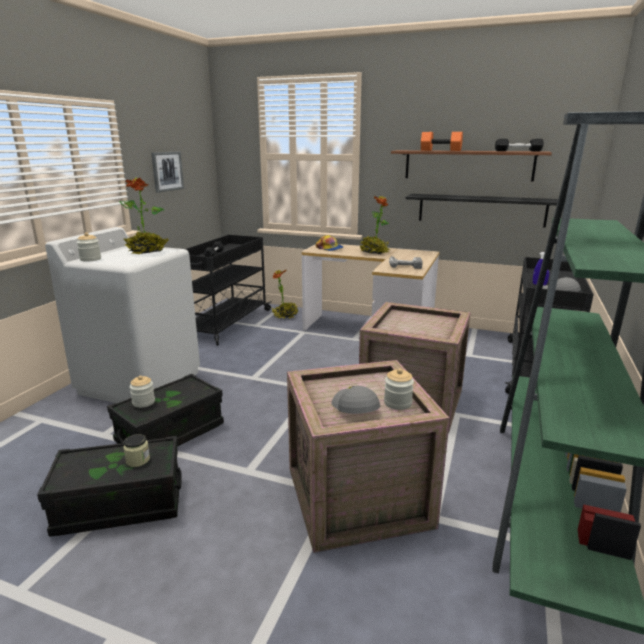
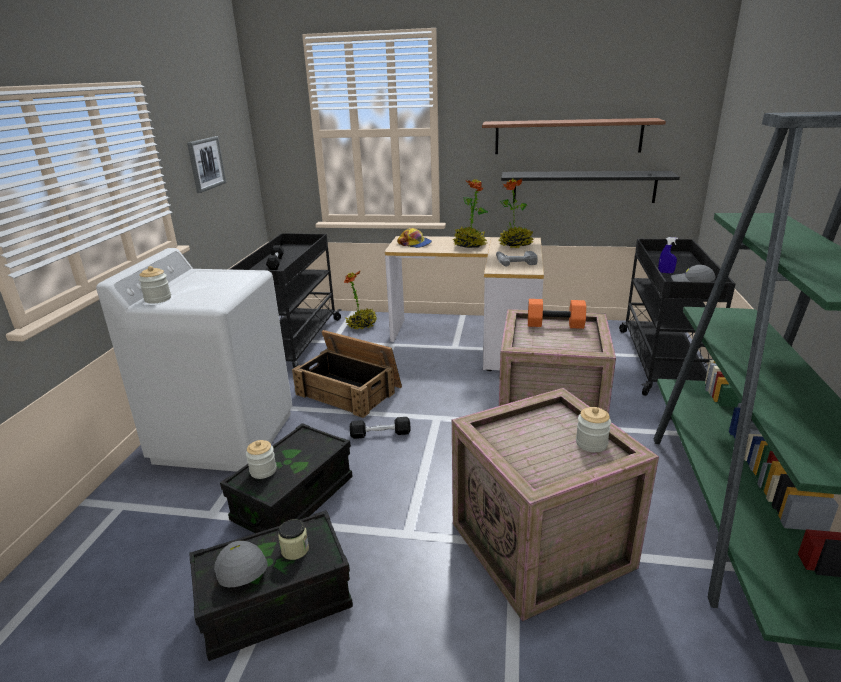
camera: 10 degrees left, 5 degrees up
potted plant [119,177,169,254] -> potted plant moved to [498,178,535,248]
grey cap [332,386,380,414] -> grey cap moved to [214,541,268,587]
orange dumbbell [421,132,463,151] -> orange dumbbell moved to [528,299,586,329]
black dumbbell [495,139,543,151] -> black dumbbell moved to [350,417,411,439]
none -> crate [292,330,402,418]

